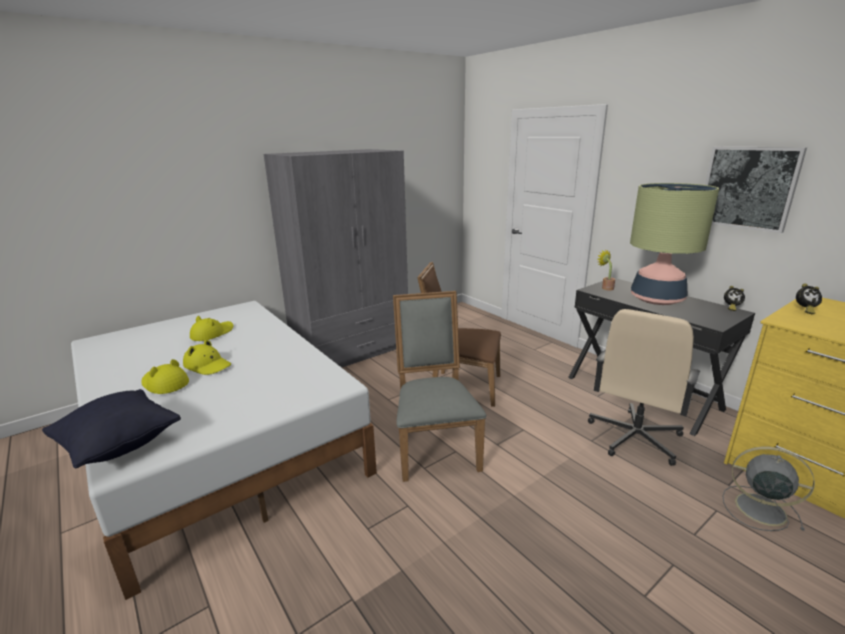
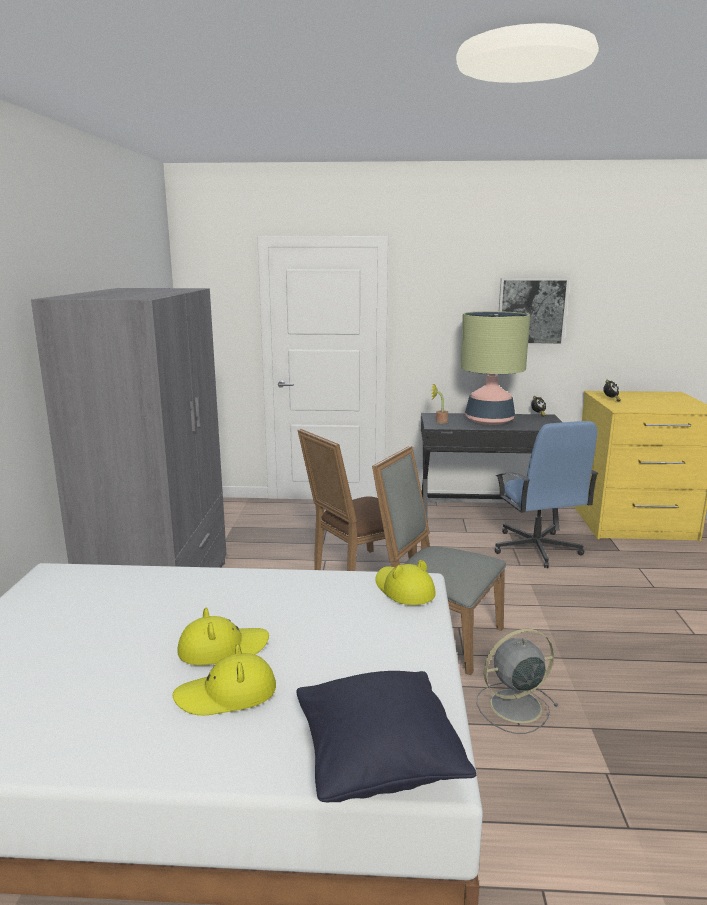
camera: 50 degrees left, 5 degrees down
yellow hat [190,316,233,341] -> yellow hat moved to [375,560,436,605]
beige office chair [588,309,700,466] -> blue office chair [495,421,599,568]
grey fan [723,447,815,531] -> grey fan moved to [477,629,559,734]

